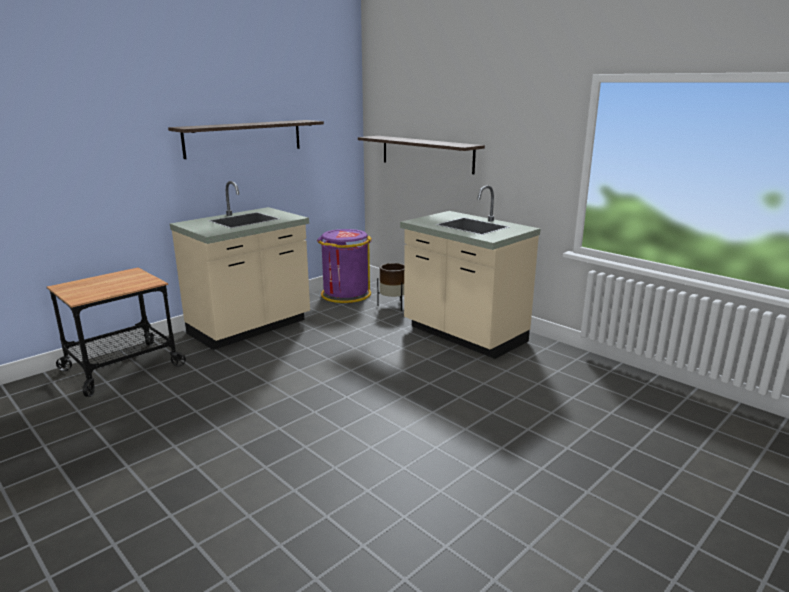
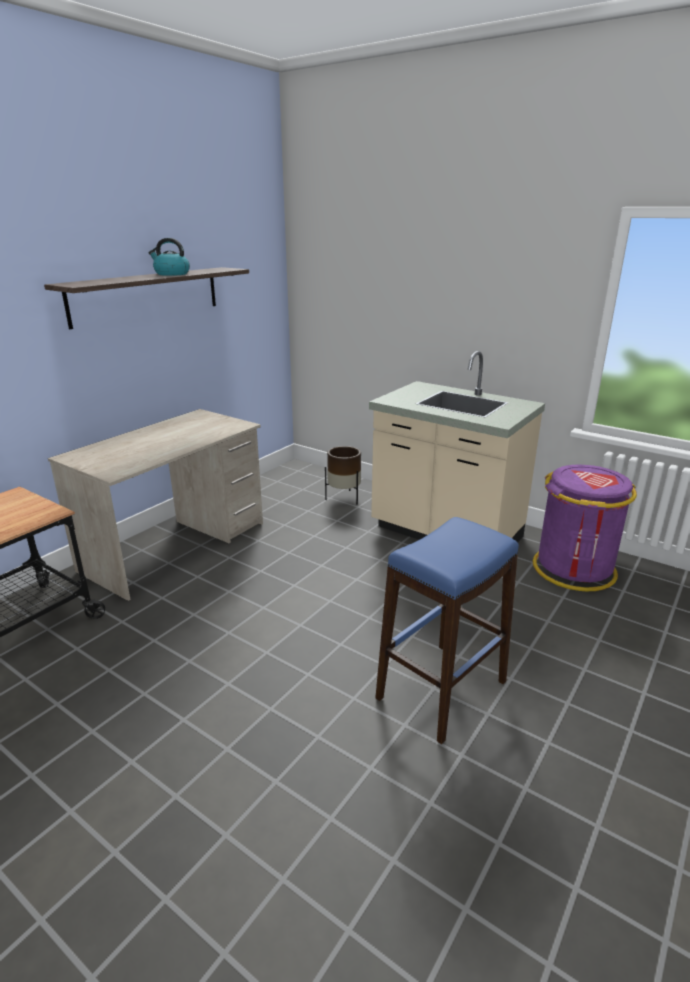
camera: 10 degrees left, 5 degrees up
beige counter [170,181,310,350] -> beige desk [48,409,263,601]
purple trash can [317,229,372,303] -> purple trash can moved to [533,465,637,591]
shelf [358,136,485,174] -> none
none -> kettle [149,238,190,276]
none -> blue stool [375,517,519,744]

